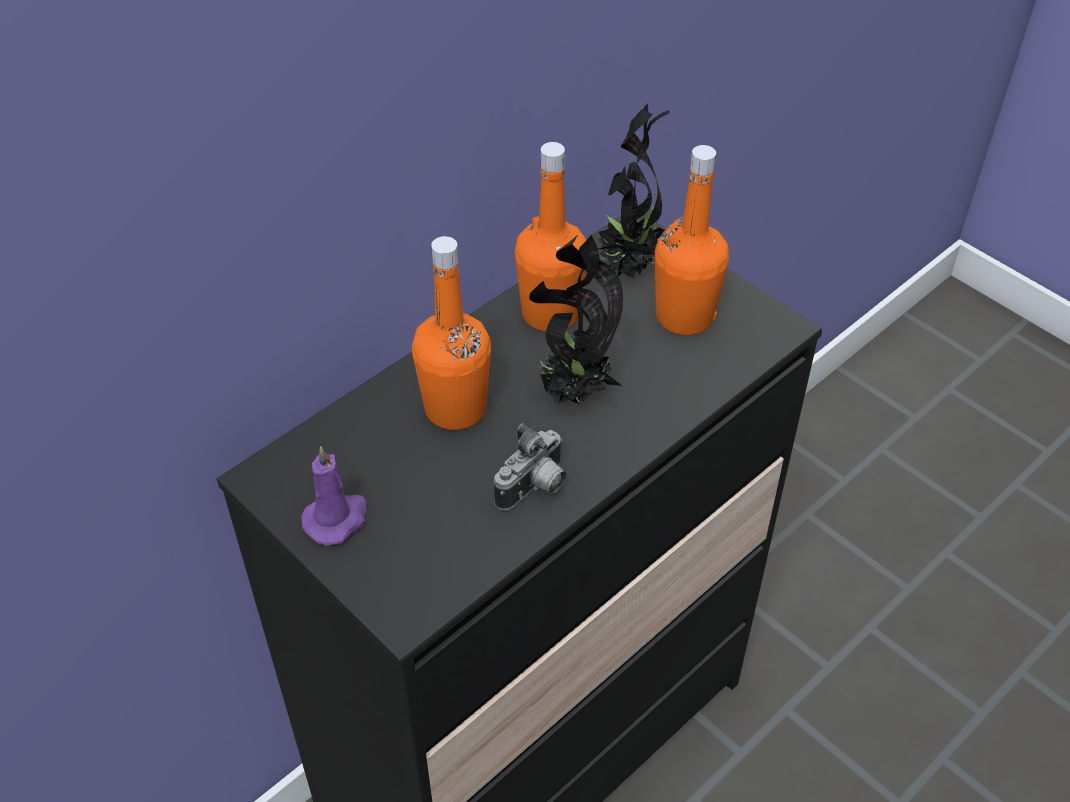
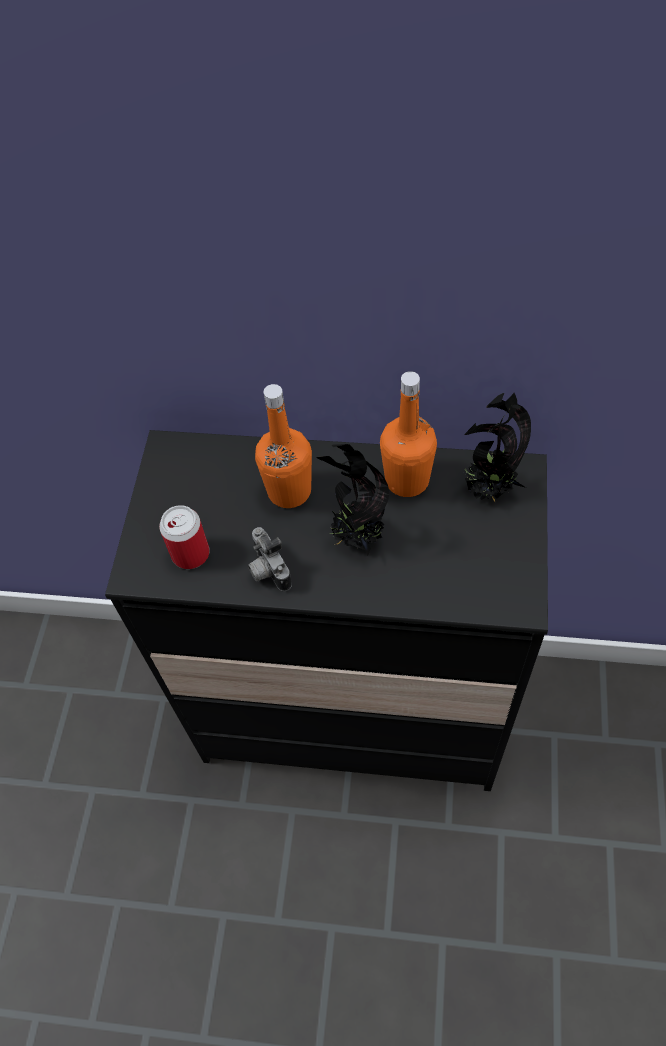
camera: 55 degrees right, 10 degrees up
purple candle [301,446,367,545] -> none
camera [494,423,566,510] -> camera turned 60 degrees clockwise [248,527,292,591]
orange bottle [655,145,729,335] -> none
none -> can [159,505,210,569]

